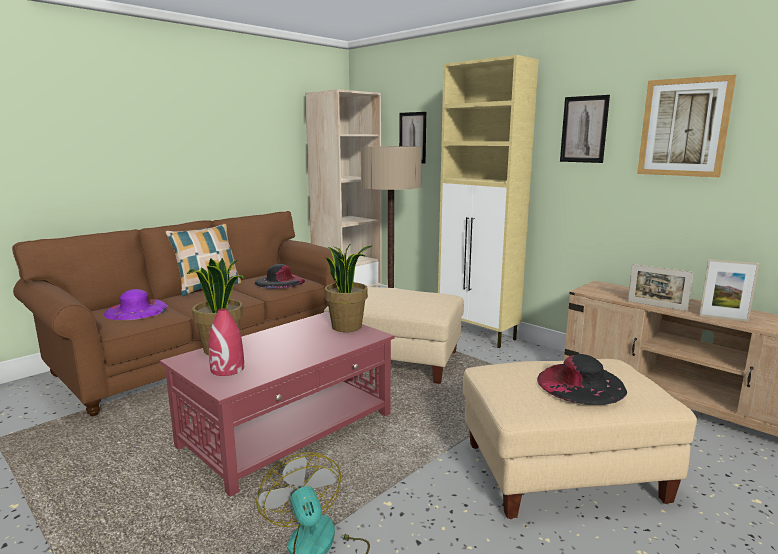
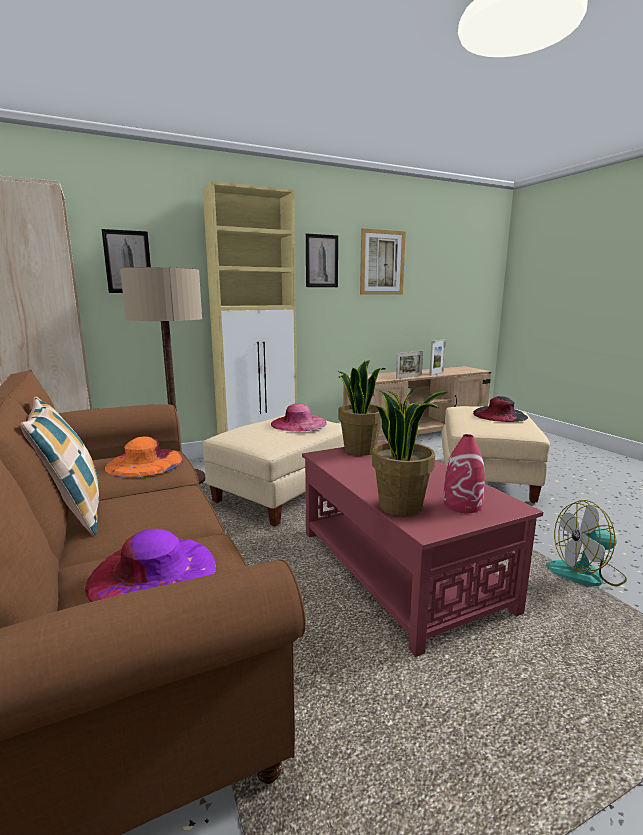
camera: 70 degrees left, 0 degrees up
black hat [255,264,305,289] -> orange hat [105,436,183,477]
none -> pink hat [271,403,327,431]

